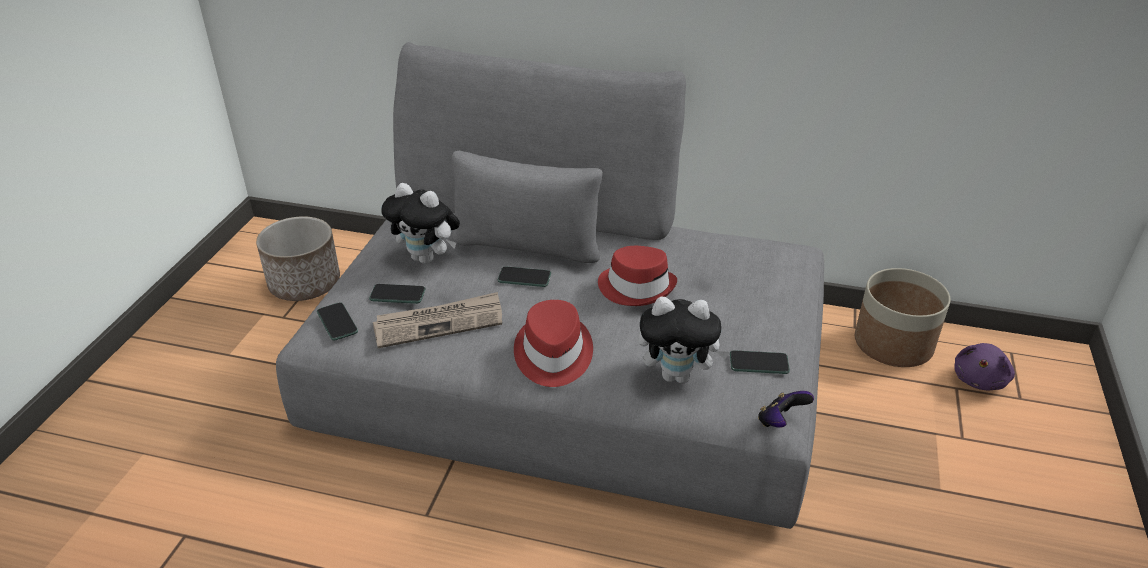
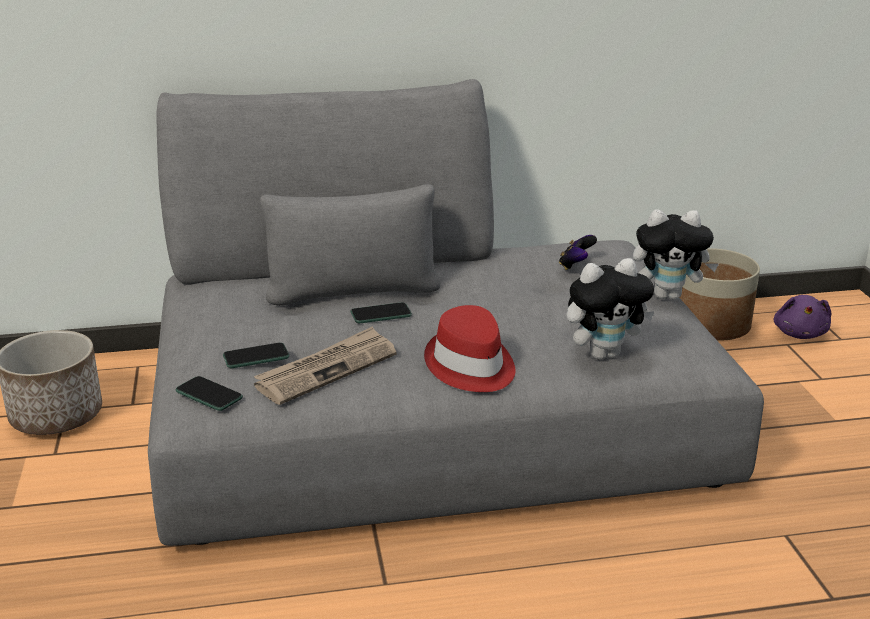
camera: 25 degrees left, 10 degrees down
plush toy [381,183,460,264] -> plush toy moved to [633,209,719,300]
red hat [598,246,677,306] -> none
phone [730,350,790,374] -> none
game controller [758,391,814,428] -> game controller moved to [559,235,597,270]

